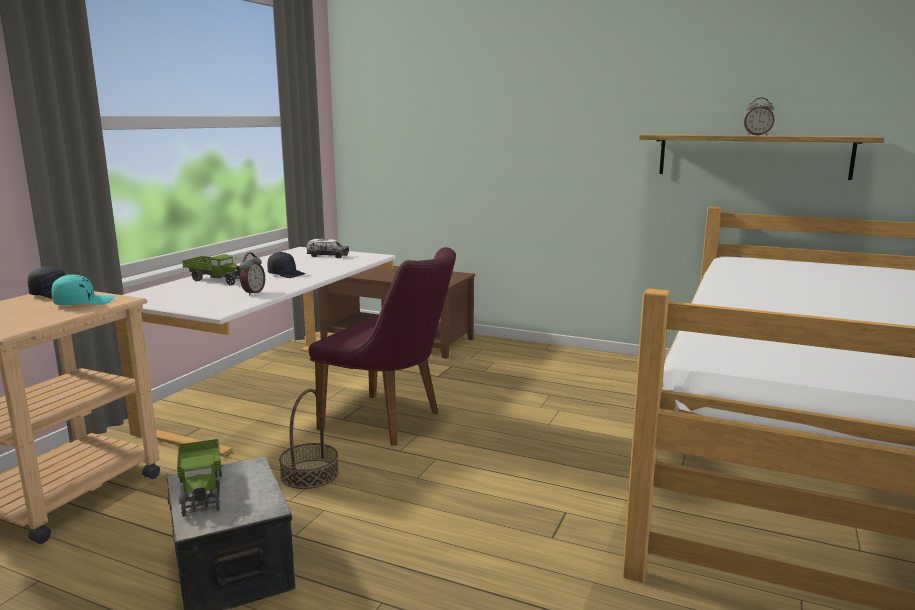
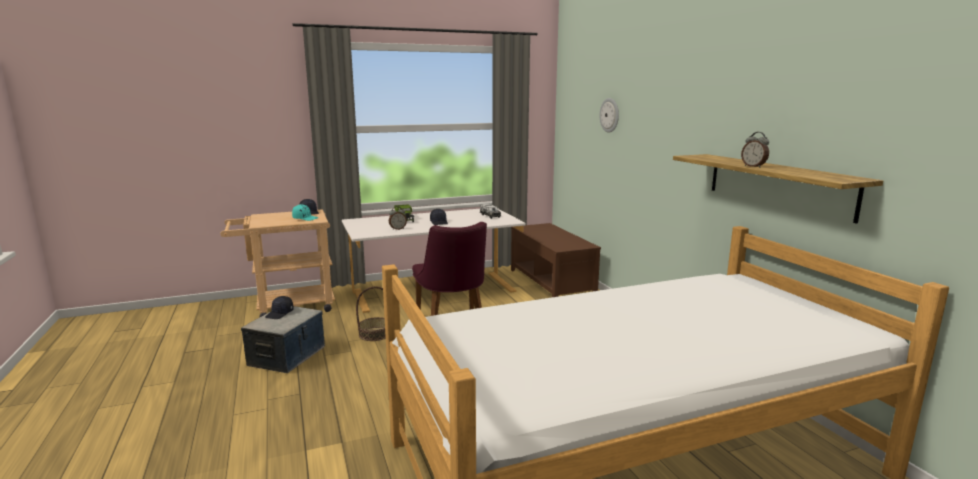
camera: 45 degrees right, 0 degrees up
toy truck [177,439,223,517] -> black cap [265,296,294,319]
none -> wall clock [600,98,619,133]

